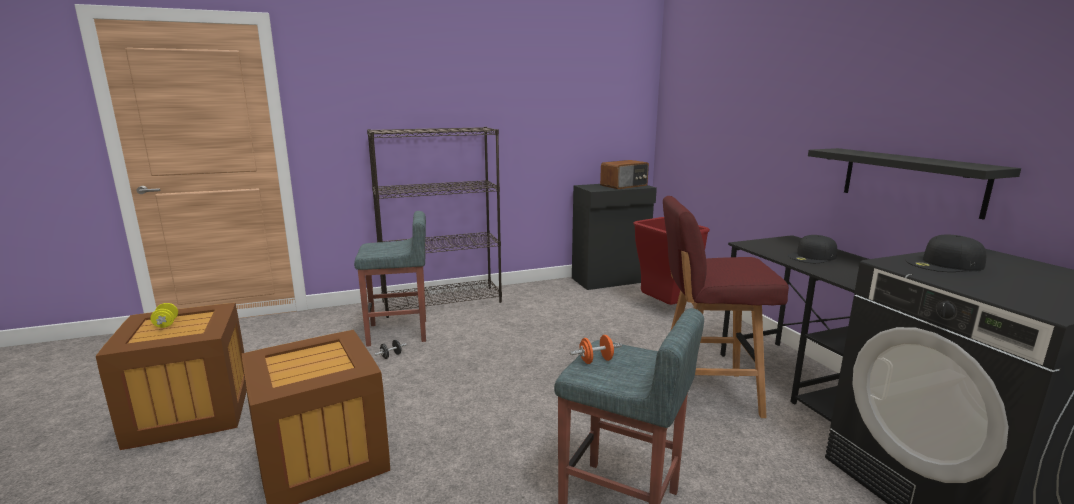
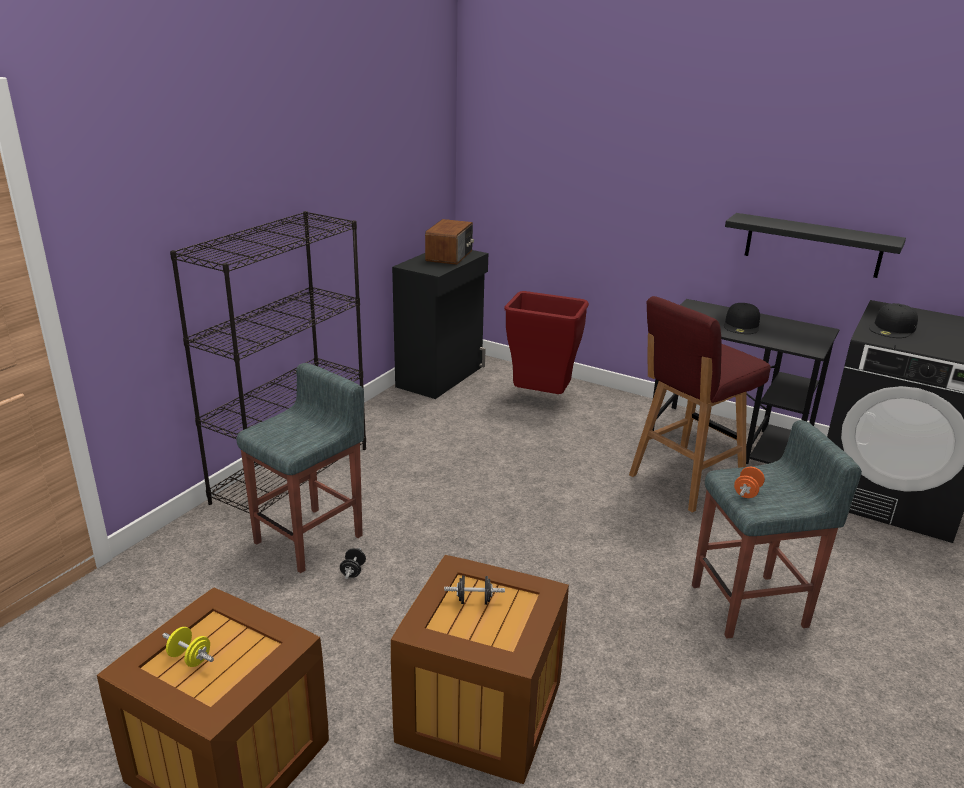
camera: 40 degrees left, 10 degrees up
none -> black dumbbell [444,575,505,605]

